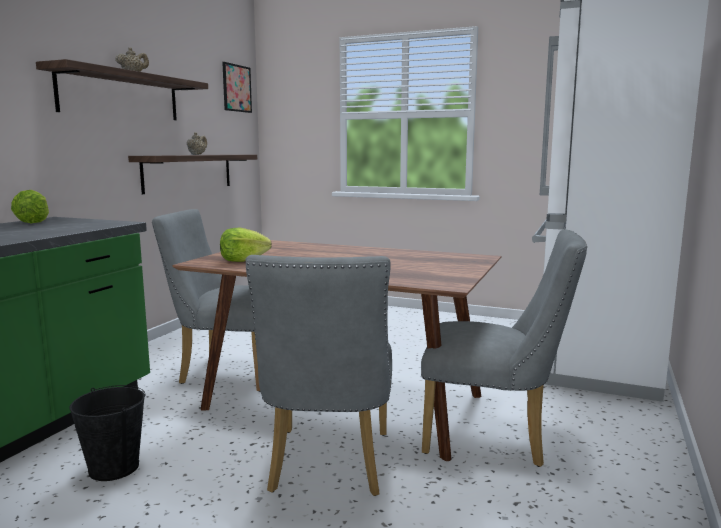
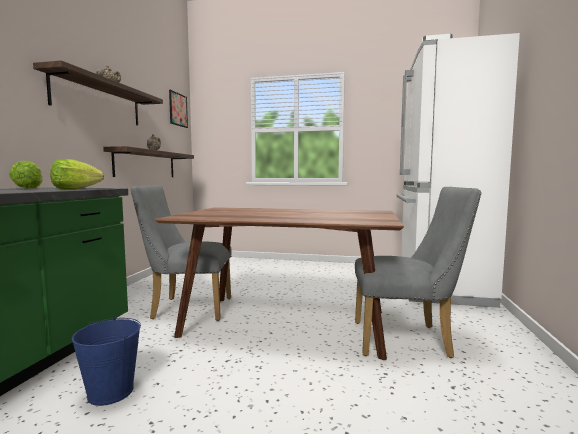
camera: 10 degrees left, 5 degrees down
black bucket [69,385,145,481] -> blue bucket [72,318,141,406]
lettuce [220,228,272,262] -> lettuce moved to [50,159,104,190]
grey chair [246,255,392,496] -> none

